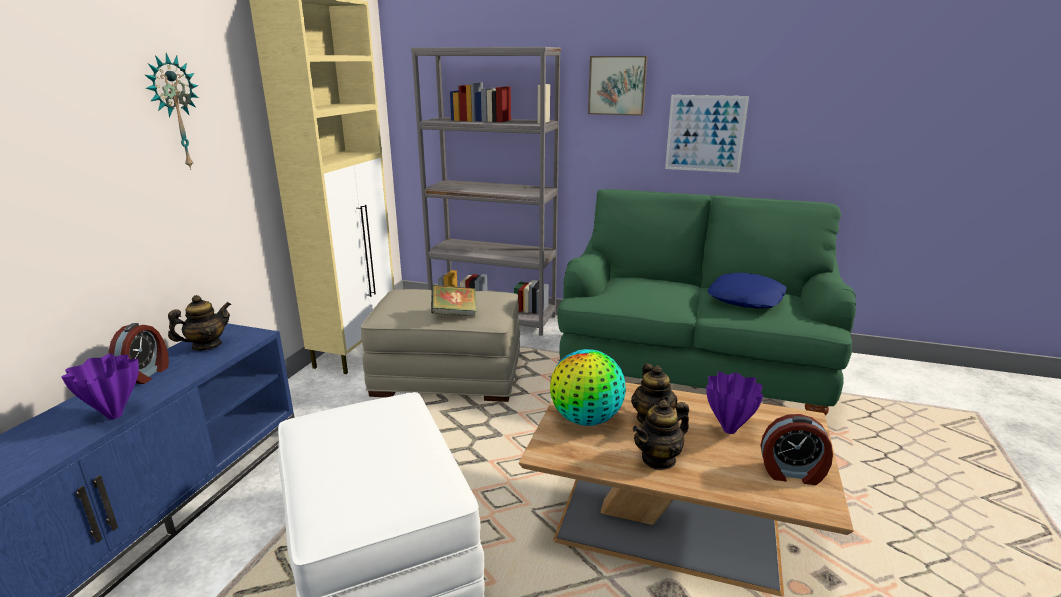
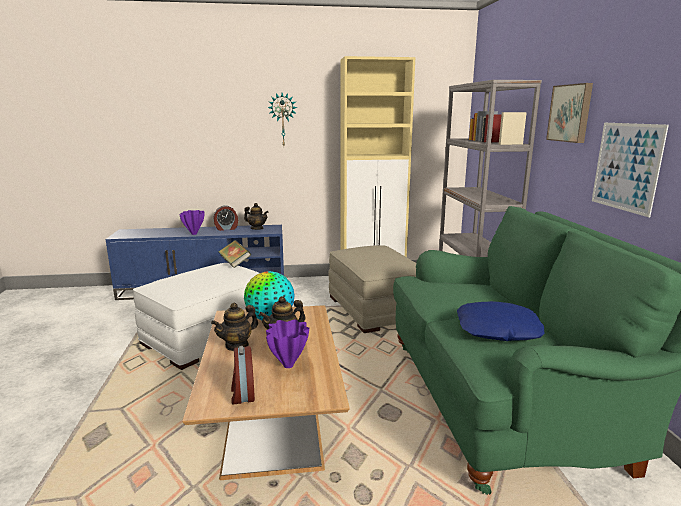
camera: 65 degrees right, 5 degrees down
book [431,285,477,317] -> book moved to [218,240,251,268]
teapot [633,400,689,470] -> teapot turned 75 degrees counterclockwise [211,303,258,351]

